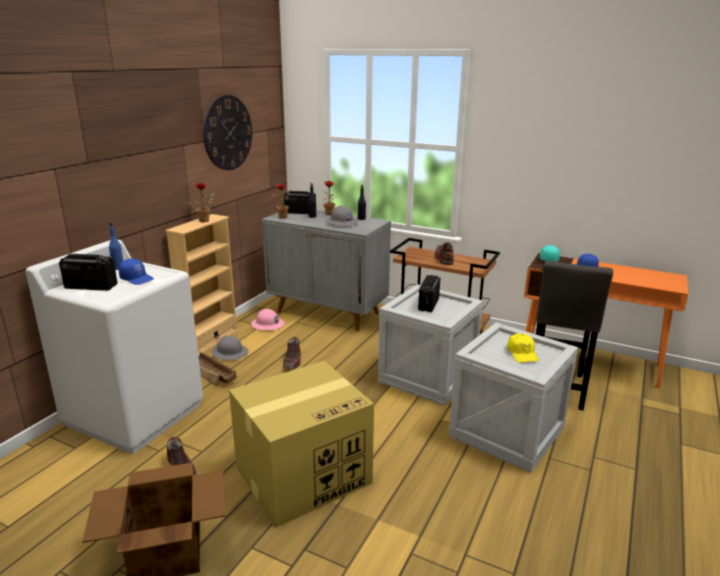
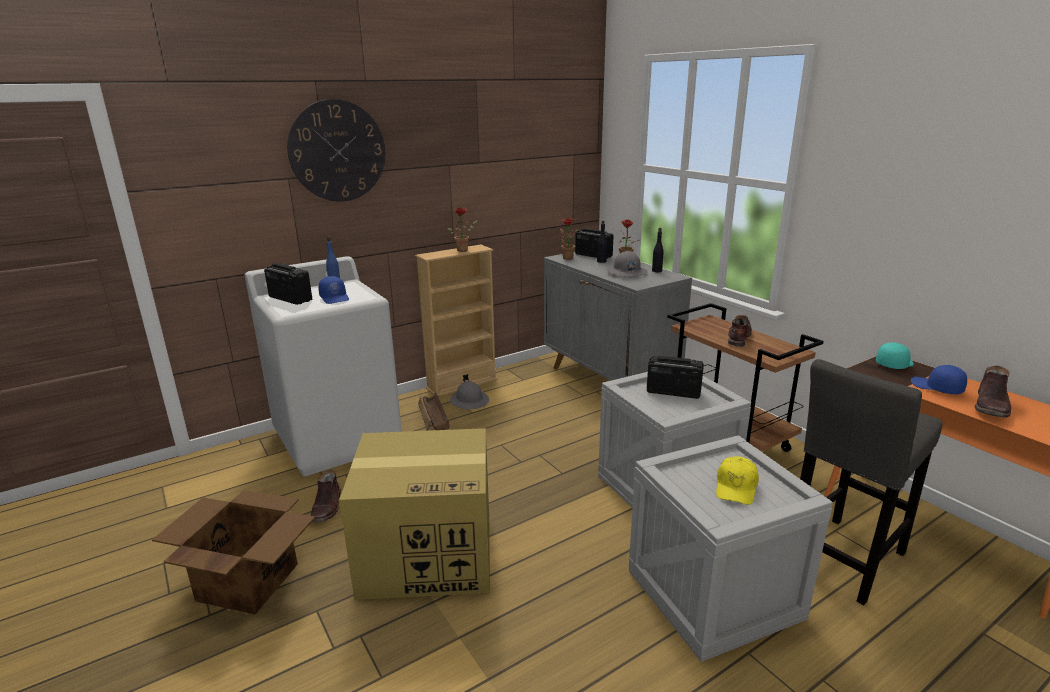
camera: 30 degrees right, 0 degrees up
wall clock [203,95,252,170] -> wall clock moved to [287,99,385,202]
pink hard hat [251,309,284,330] -> none
brown boot [283,337,301,369] -> brown boot moved to [975,366,1011,418]
radio [418,275,440,312] -> radio turned 60 degrees clockwise [647,356,704,399]

